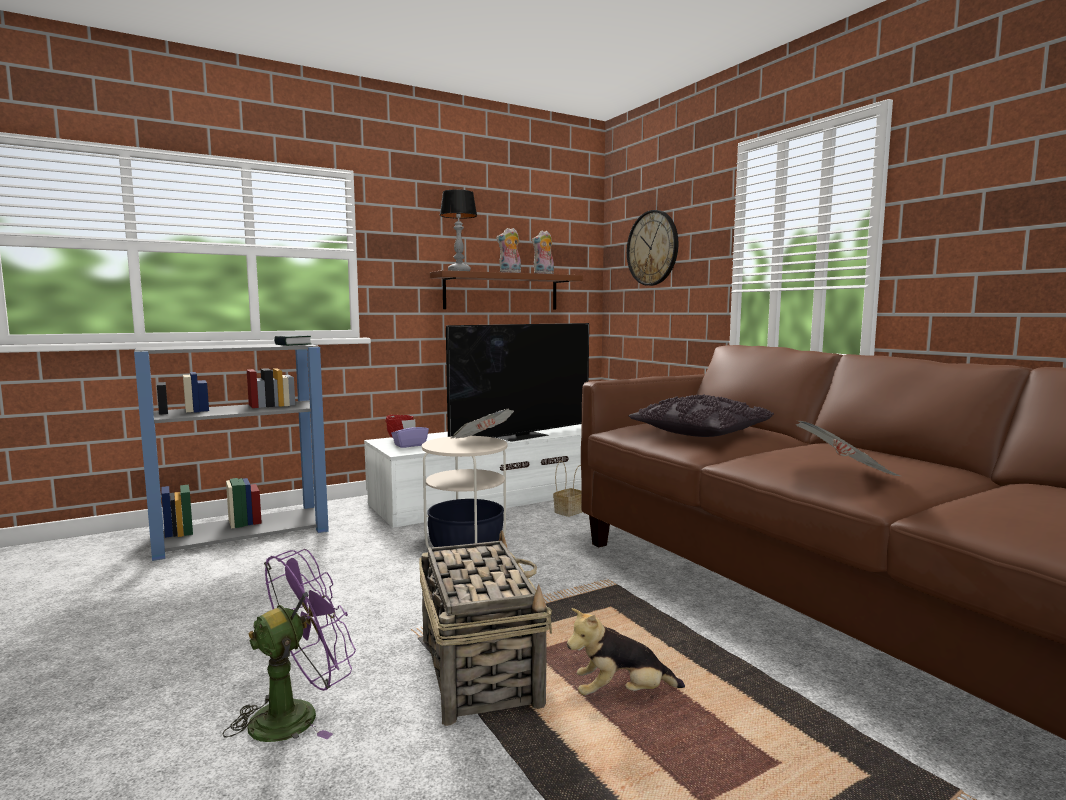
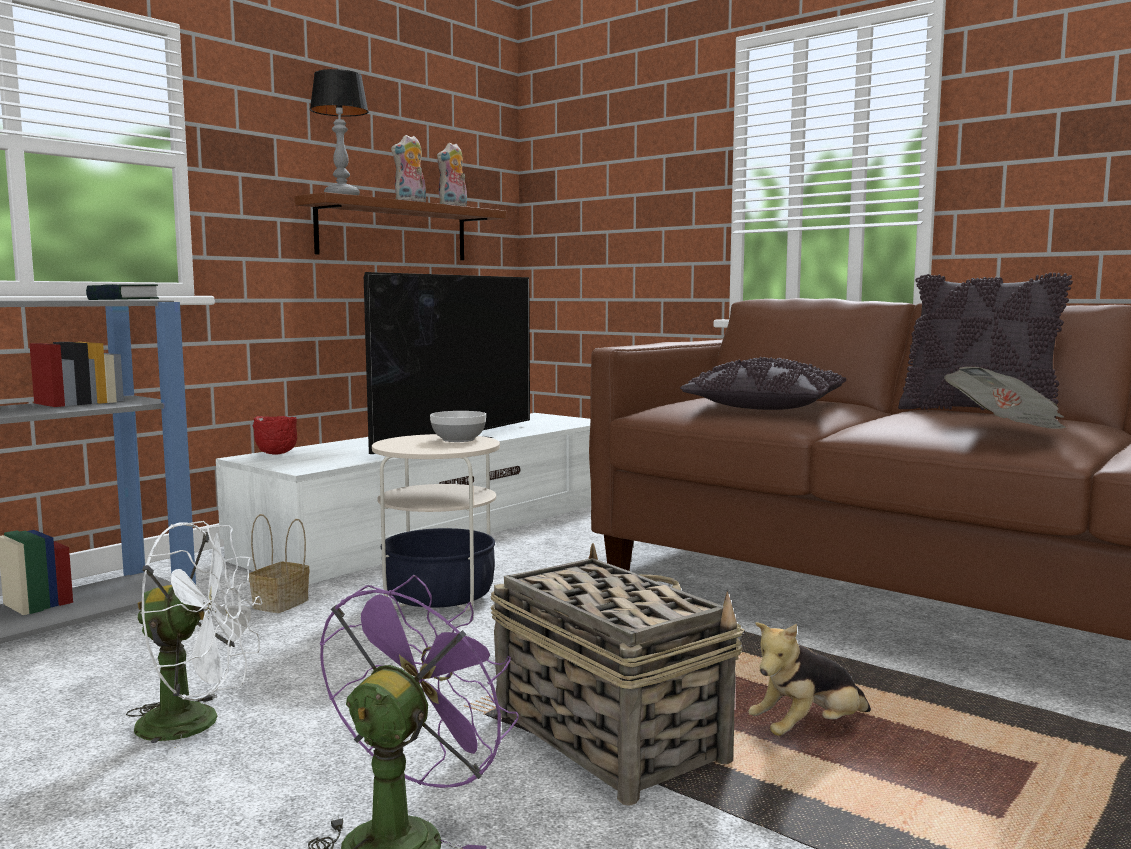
camera: 20 degrees left, 0 degrees up
purple tissue box [391,419,429,448] -> none
newspaper [451,409,514,439] -> bowl [430,411,486,442]
basket [553,461,582,517] -> basket moved to [249,514,309,613]
wall clock [627,210,678,286] -> none
none -> white fan [126,521,262,758]
none -> black pillow [898,273,1073,417]

